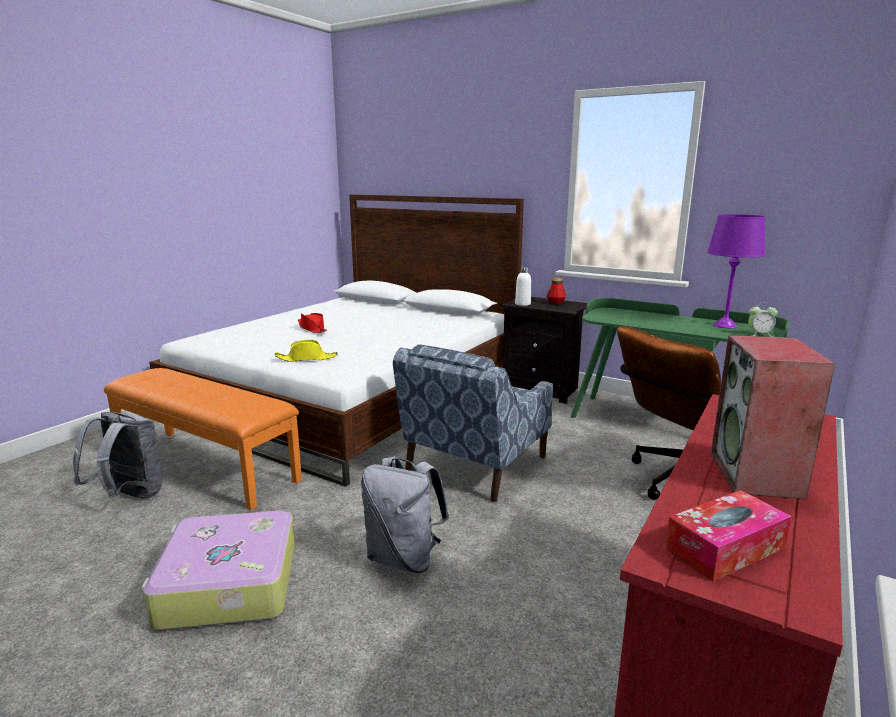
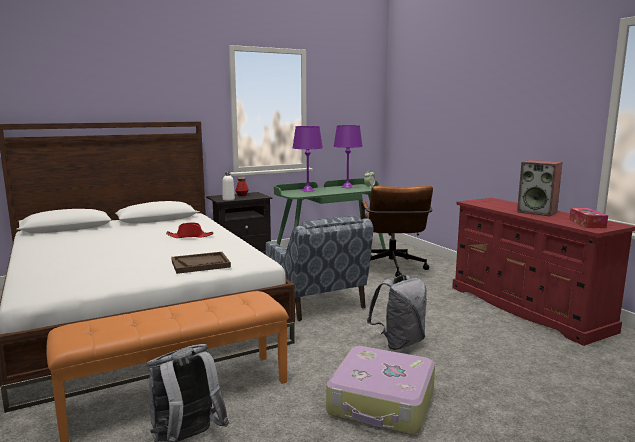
camera: 60 degrees left, 5 degrees down
yellow hat [275,340,338,362] -> brown tray [171,252,231,274]
red hat [298,313,327,333] -> red hat moved to [166,223,213,238]
none -> purple table lamp [293,126,323,192]

